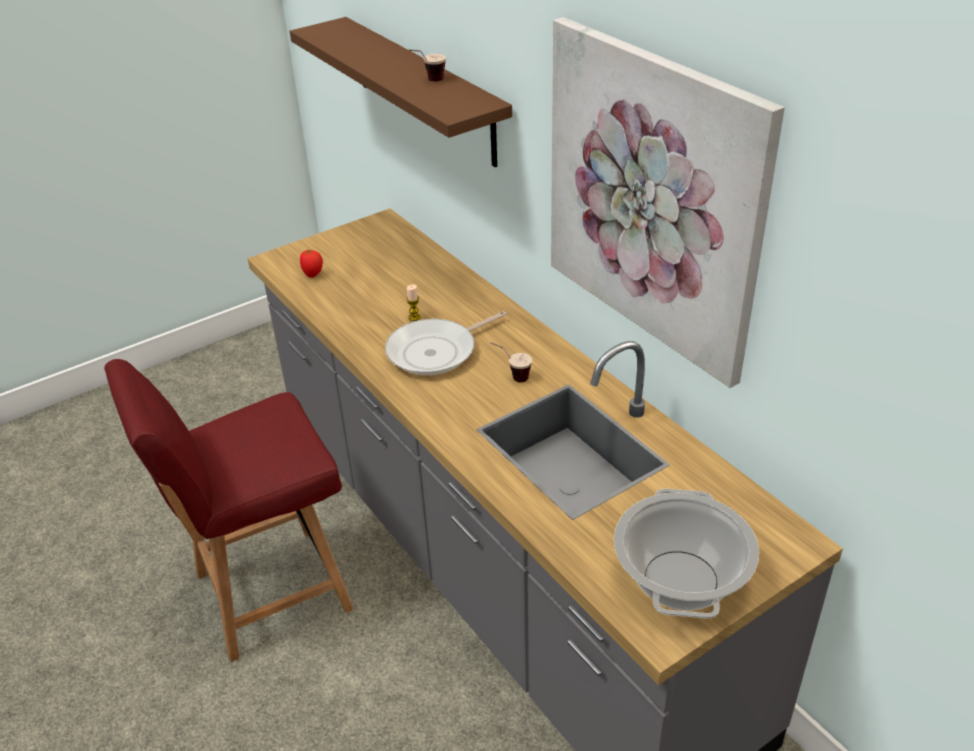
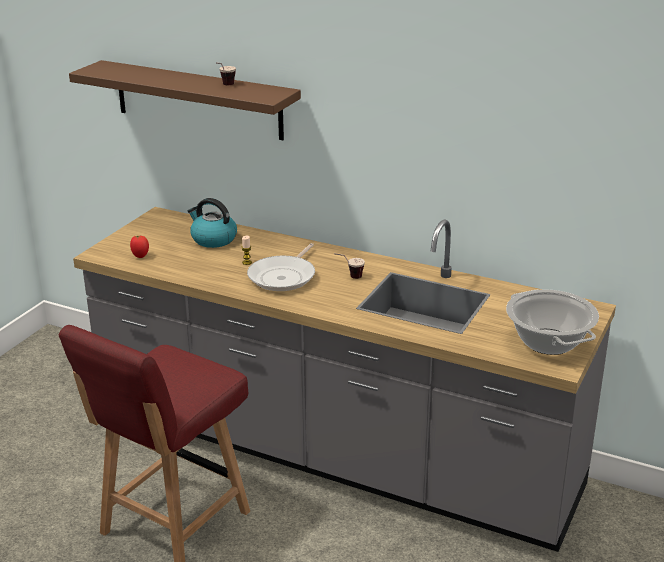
camera: 30 degrees left, 10 degrees down
picture [551,17,785,388] -> none
none -> kettle [188,198,237,248]

